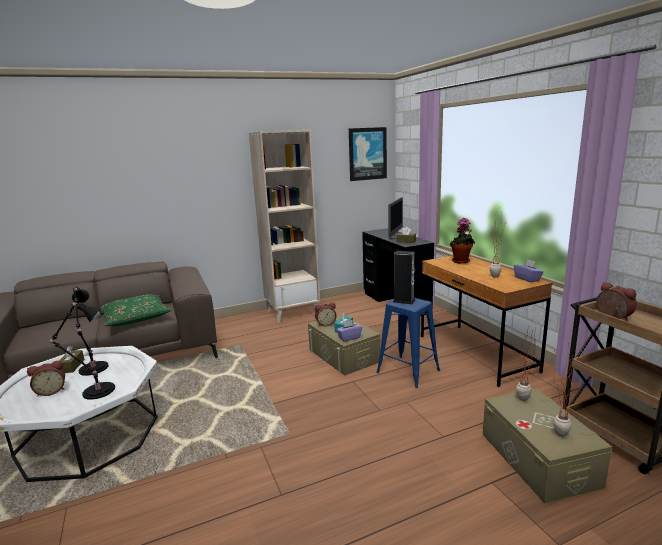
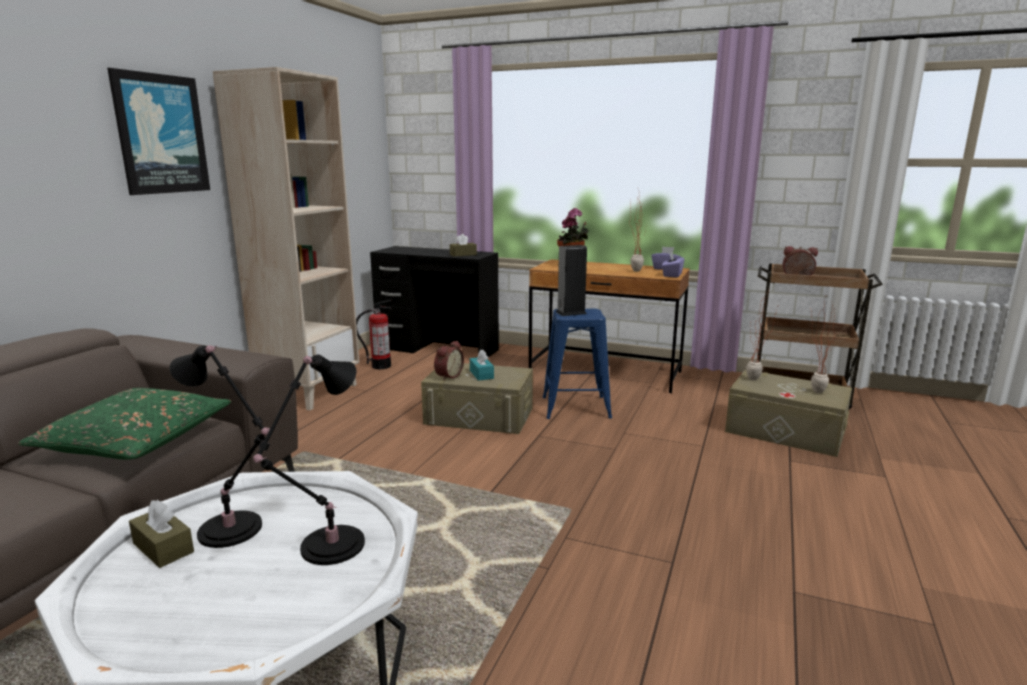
camera: 45 degrees left, 0 degrees up
alarm clock [27,360,65,397] -> none
purple tissue box [336,320,362,342] -> purple tissue box moved to [662,252,684,277]
picture [349,127,387,181] -> picture moved to [107,68,210,195]
monitor [388,197,403,239] -> none
none -> fire extinguisher [356,300,392,369]

